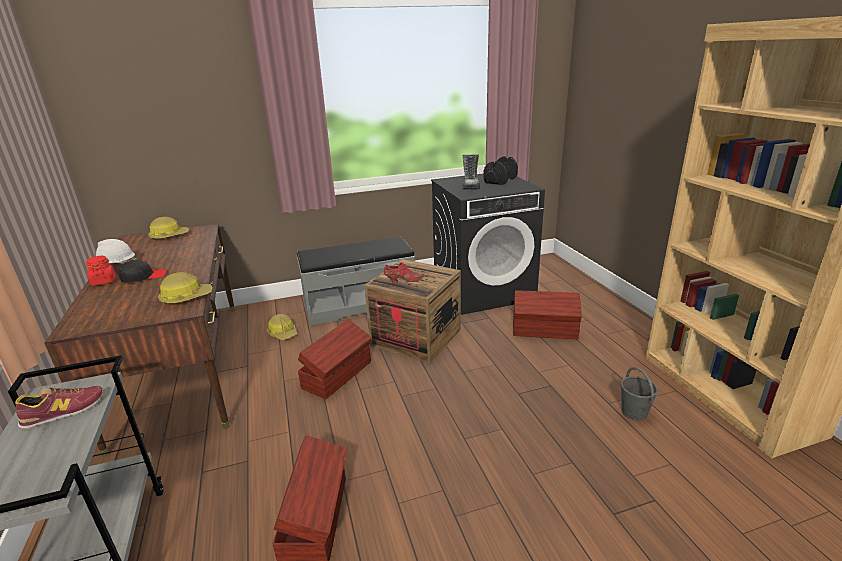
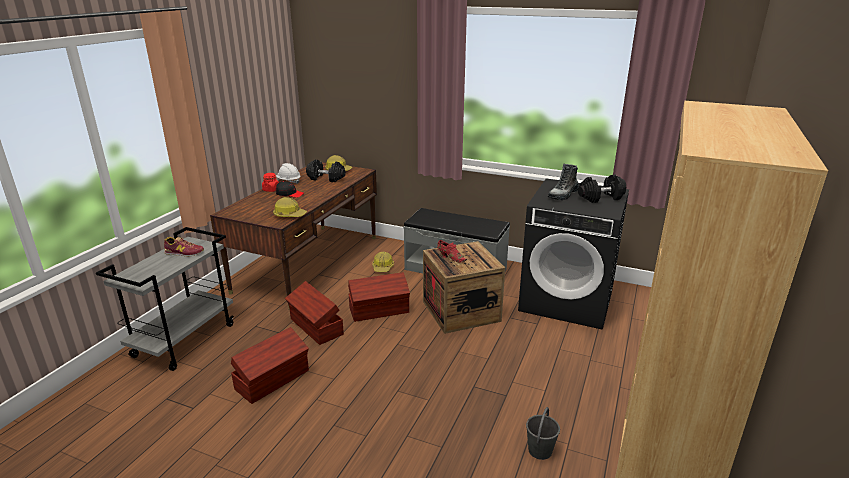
camera: 40 degrees right, 0 degrees up
brown storage box [513,290,582,339] -> brown storage box moved to [285,281,344,345]
none -> black dumbbell [306,160,346,182]

